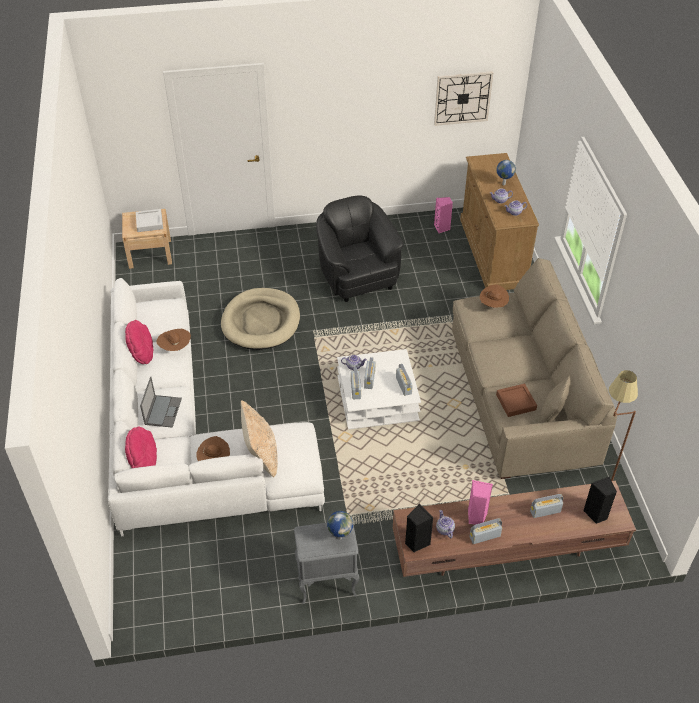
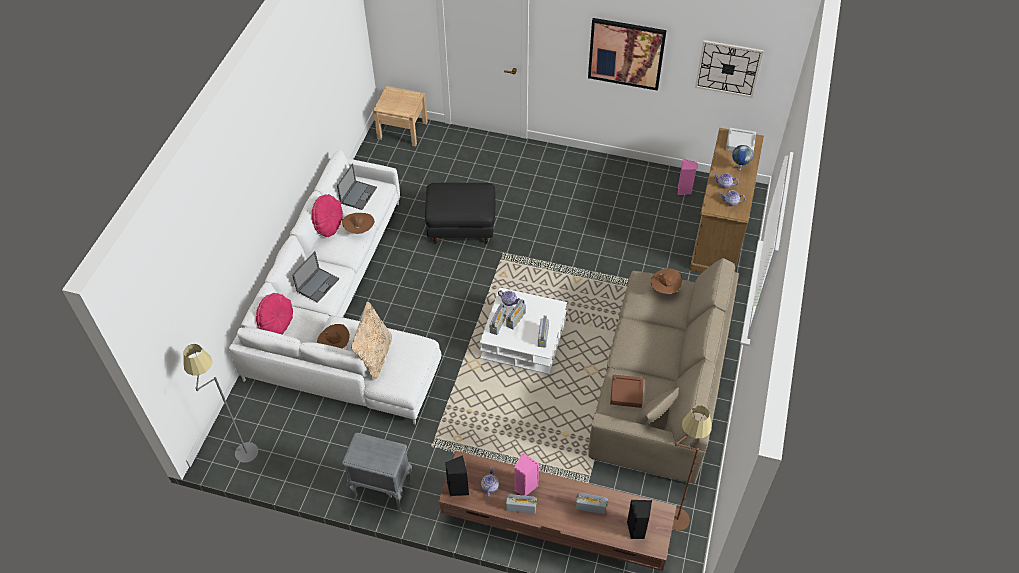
camera: 25 degrees right, 5 degrees up
grey tray [136,209,163,232] -> grey tray moved to [726,128,756,152]
beige dog bed [221,288,300,350] -> black ottoman [425,183,496,244]
black armchair [316,196,404,302] -> none
globe [327,511,353,540] -> none
none -> grey floor lamp [183,344,258,463]
none -> laptop [337,163,377,210]
none -> picture [588,18,667,91]

